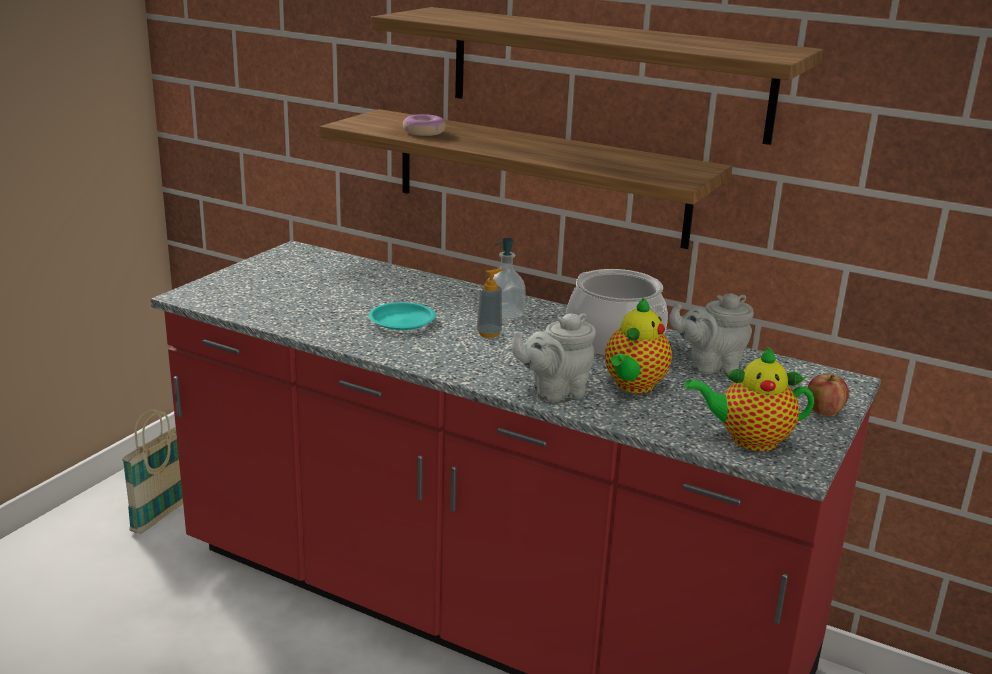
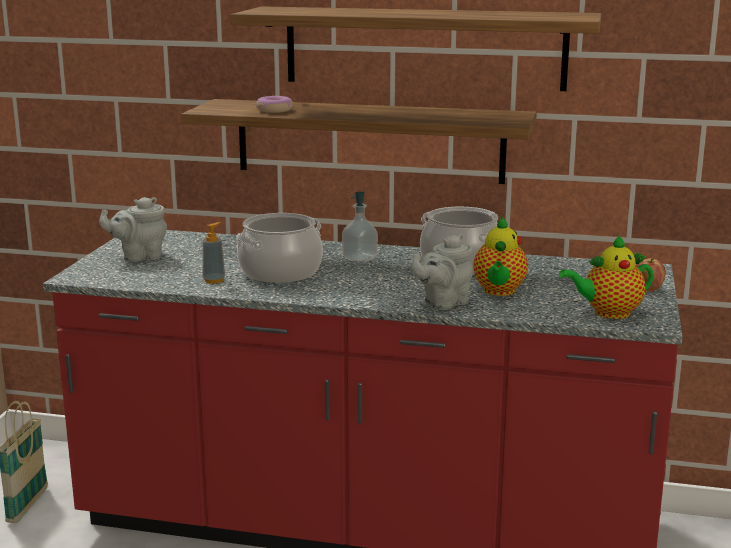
camera: 15 degrees left, 5 degrees down
turquoise plate [369,302,436,330] -> cooking pot [236,213,323,283]
soap dispenser [477,268,504,338] -> soap dispenser moved to [203,222,225,284]
grey teapot [669,293,754,374] -> grey teapot moved to [99,197,167,262]

